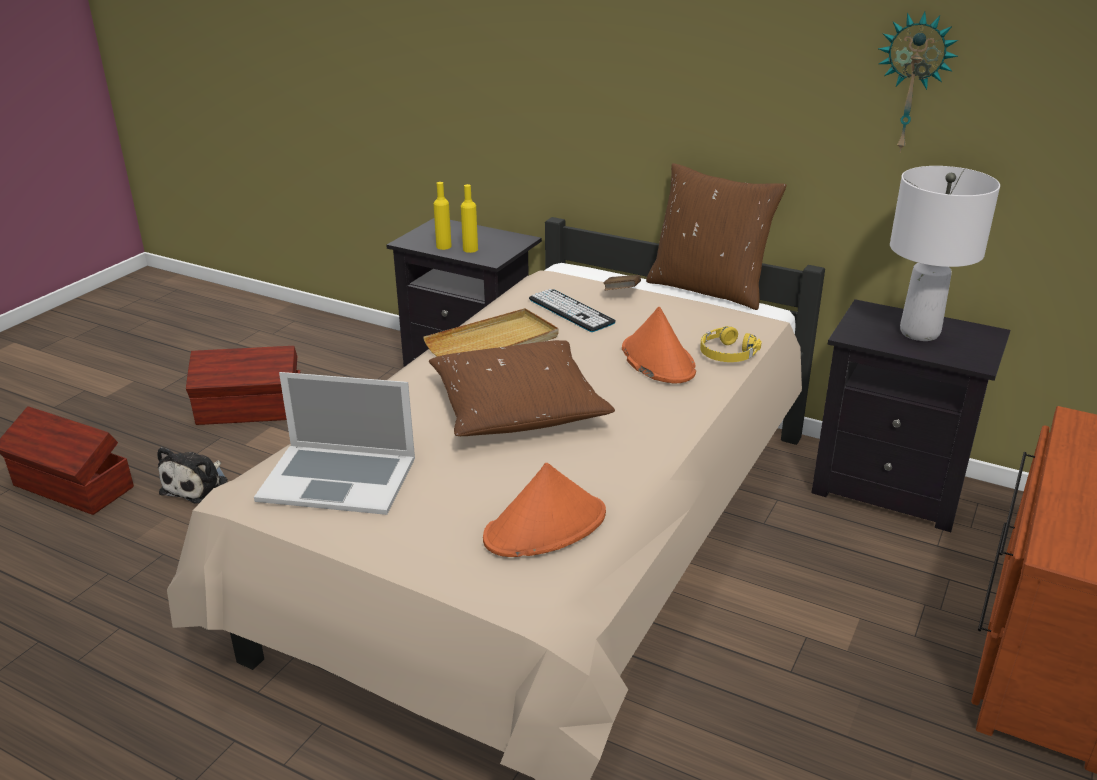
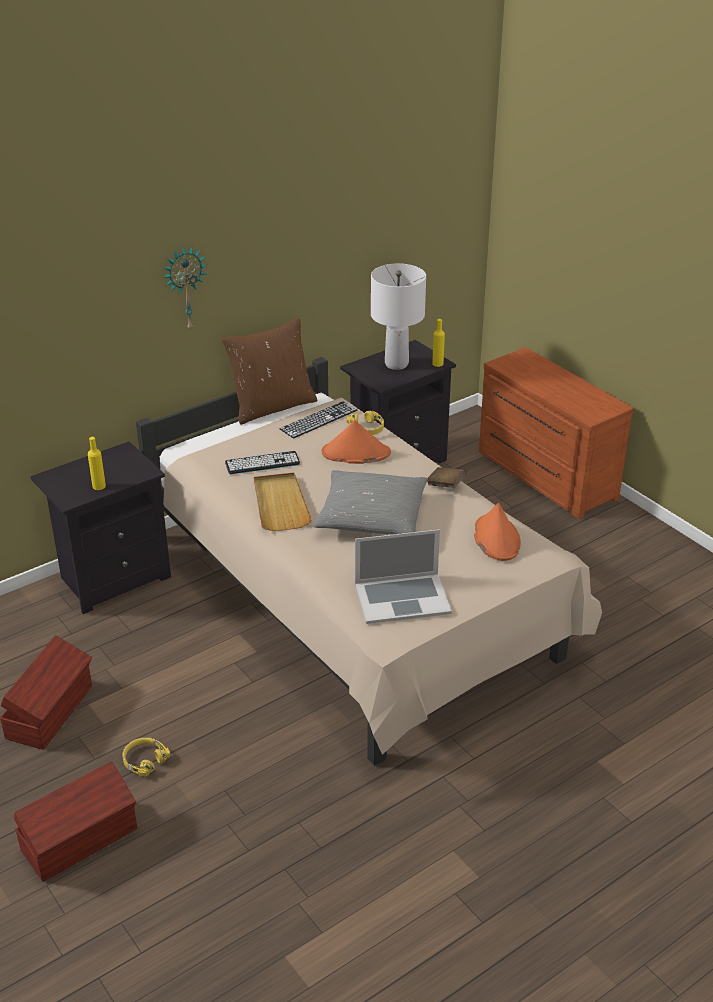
camera: 65 degrees left, 5 degrees up
plush toy [157,447,228,503] -> yellow headphones [122,737,170,776]
laptop [254,372,415,515] -> laptop turned 45 degrees clockwise [355,529,452,624]
brown pillow [429,340,615,436] -> grey pillow [313,470,428,535]
yellow bottle [461,184,478,253] -> yellow bottle moved to [432,319,445,367]
brown book [603,275,641,290] -> brown book moved to [427,467,467,488]
wall clock [878,11,958,153] -> wall clock moved to [163,246,208,332]
none -> keyboard [280,401,357,439]

